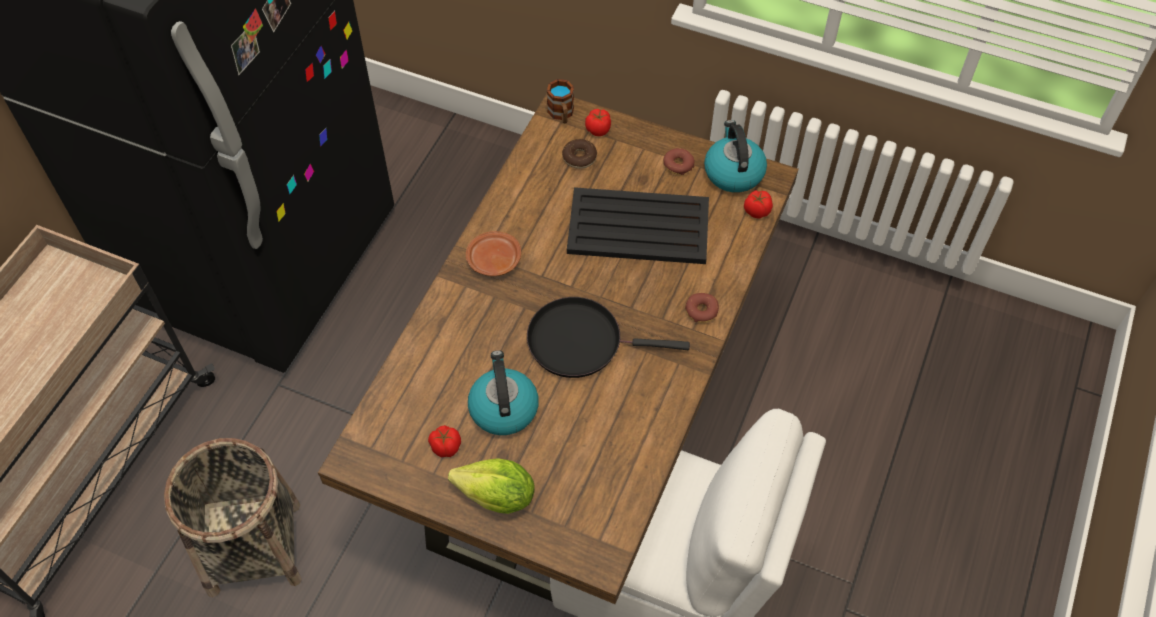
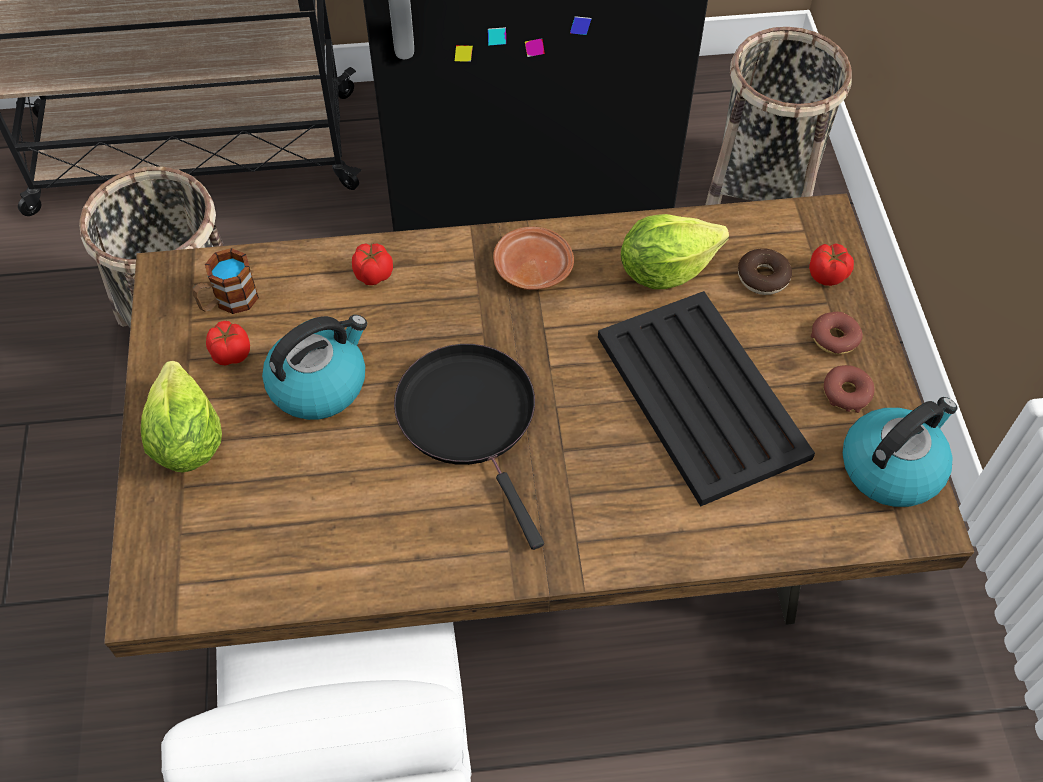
camera: 60 degrees right, 0 degrees up
mug [547,79,574,123] -> mug moved to [192,248,259,314]
donut [685,293,719,323] -> donut moved to [811,312,863,355]
tomato [744,190,773,219] -> tomato moved to [352,243,393,285]
none -> lettuce [621,214,729,289]
none -> basket [705,27,852,205]

